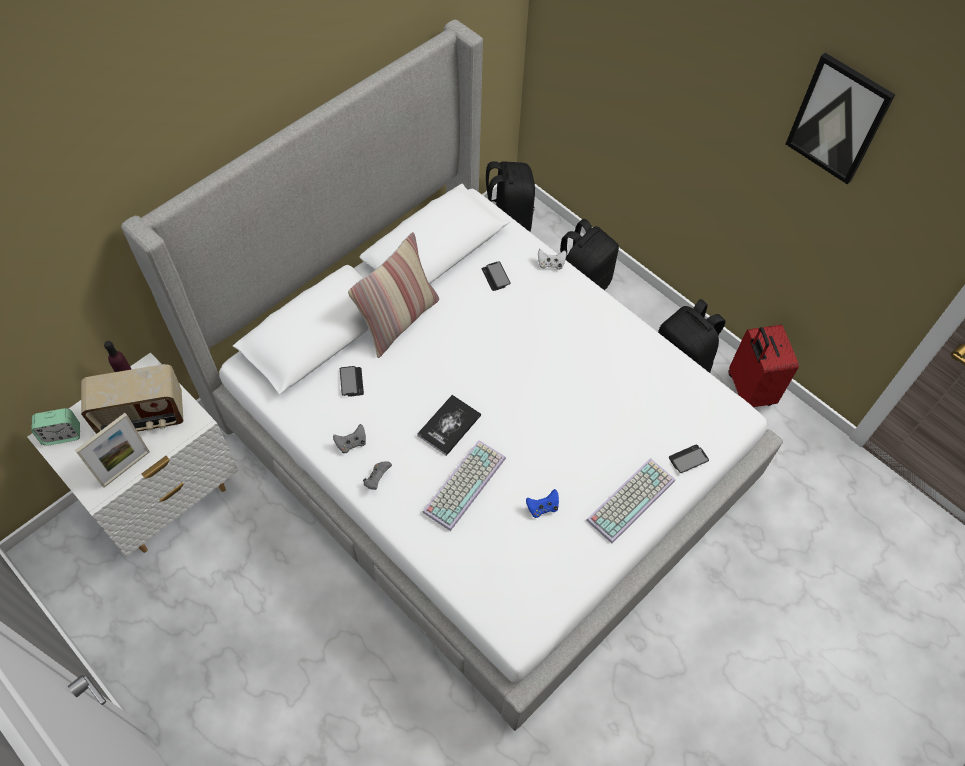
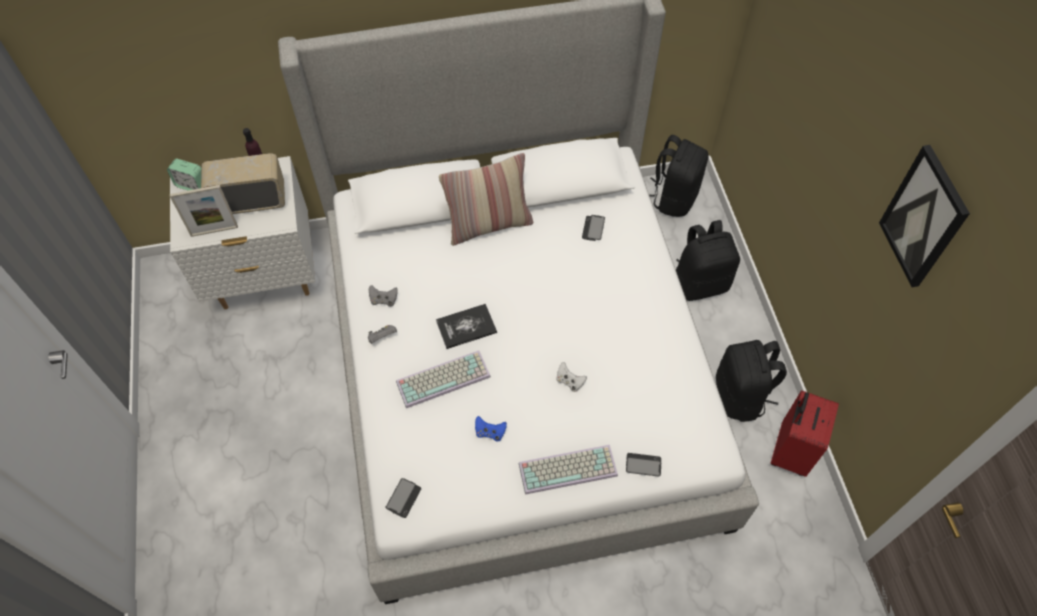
camera: 35 degrees right, 0 degrees up
radio [81,364,183,434] -> radio turned 150 degrees clockwise [201,153,285,214]
phone [340,366,364,397] -> phone moved to [386,478,421,518]
white game controller [538,249,567,270] -> white game controller moved to [556,362,587,392]

